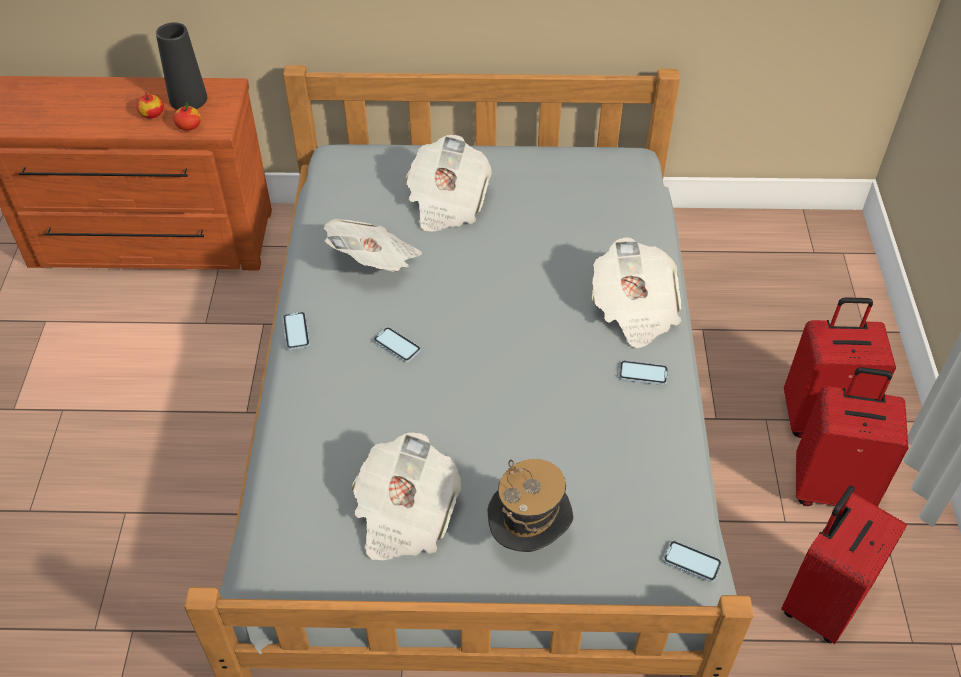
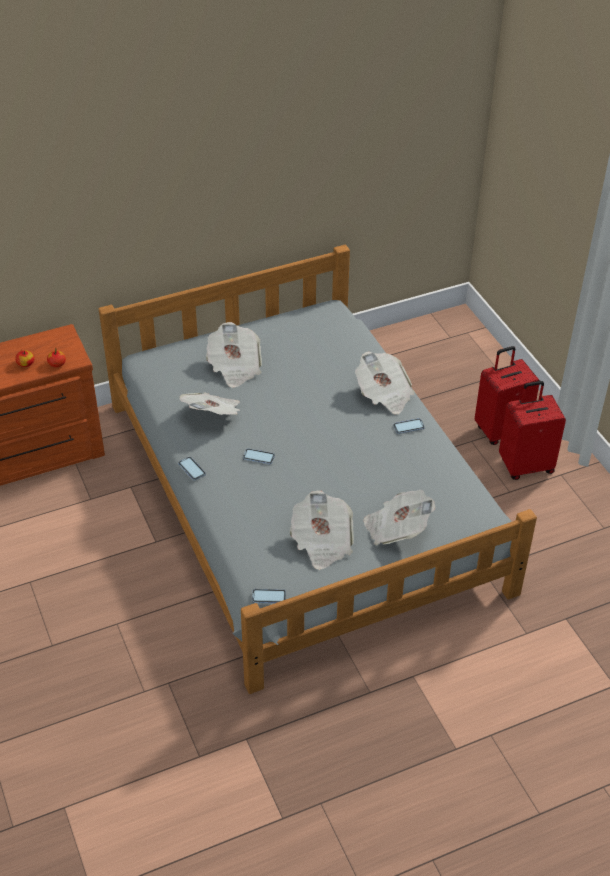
camera: 25 degrees left, 5 degrees down
black vase [156,22,207,110] -> none
hat [488,459,573,552] -> newspaper [363,490,435,545]
phone [663,541,722,582] -> phone moved to [252,589,286,604]
red suitcase [781,486,907,644] -> none

